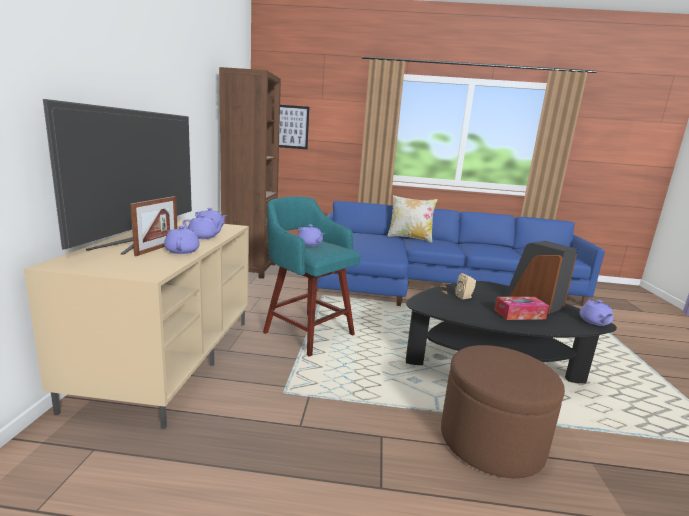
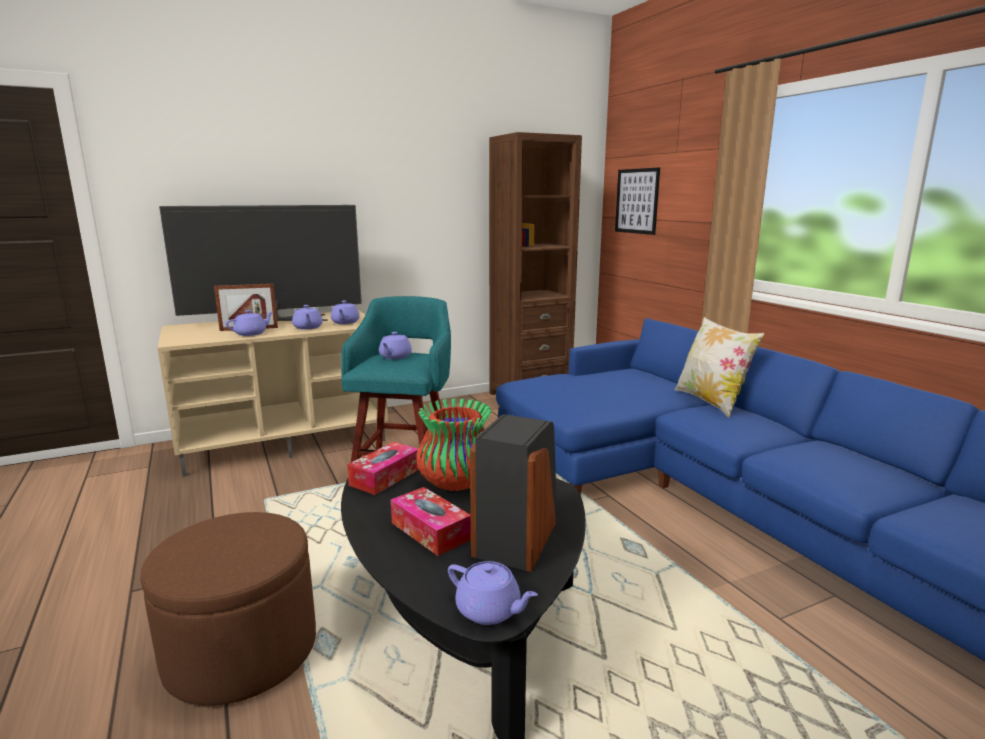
camera: 60 degrees right, 0 degrees up
beige speaker [455,273,476,299] -> vase [416,398,492,491]
purple teapot [579,300,613,326] -> purple teapot turned 120 degrees counterclockwise [448,561,538,625]
none -> tissue box [347,442,419,495]

